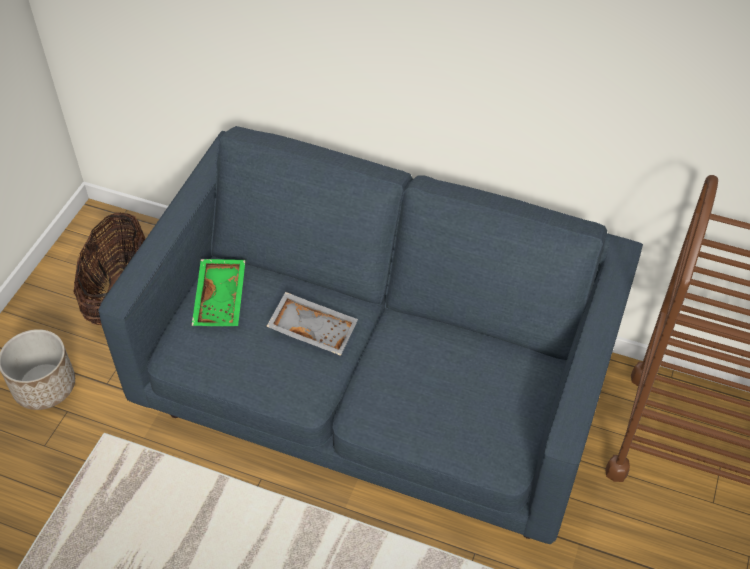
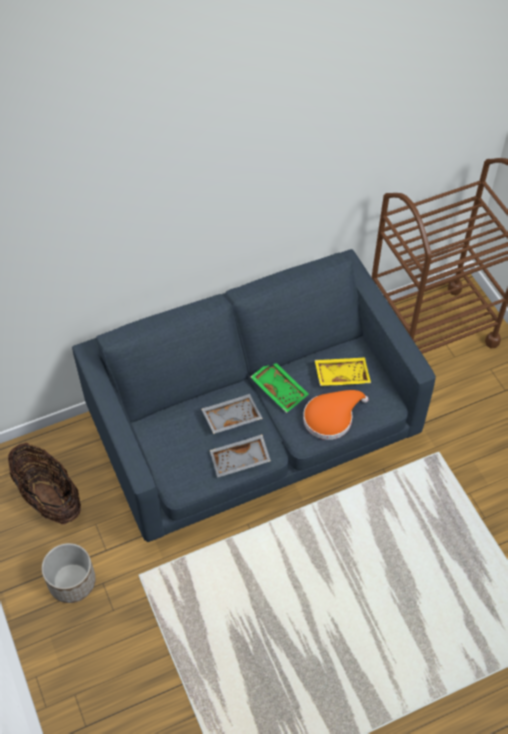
camera: 45 degrees left, 5 degrees up
green tray [192,259,246,326] -> green tray moved to [250,363,309,413]
none -> grey tray [210,434,271,478]
none -> orange hat [303,390,369,440]
none -> yellow tray [315,357,371,386]

